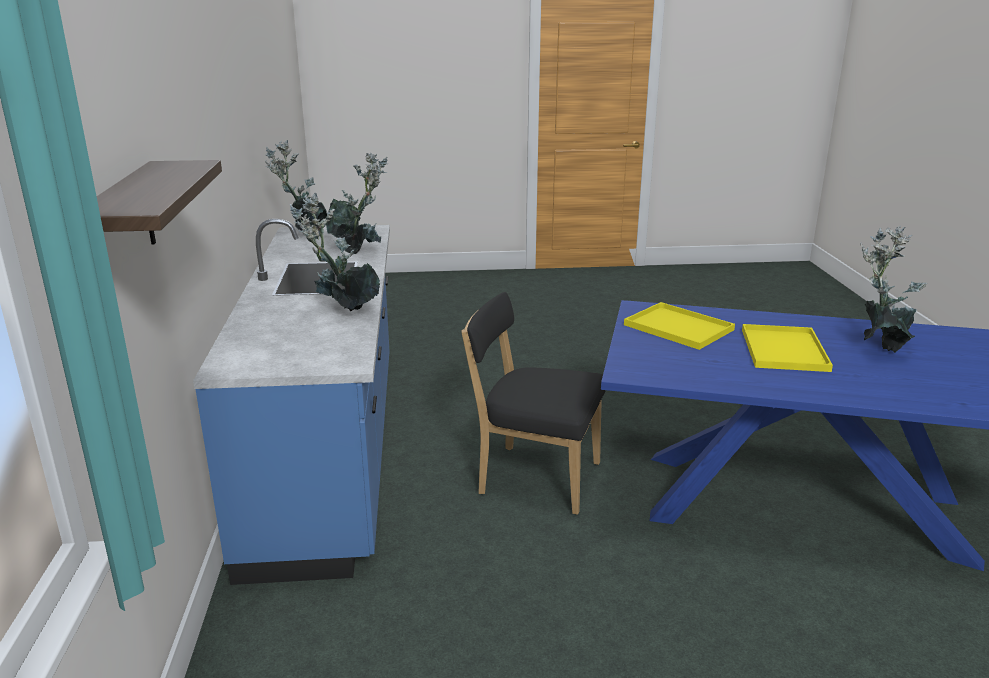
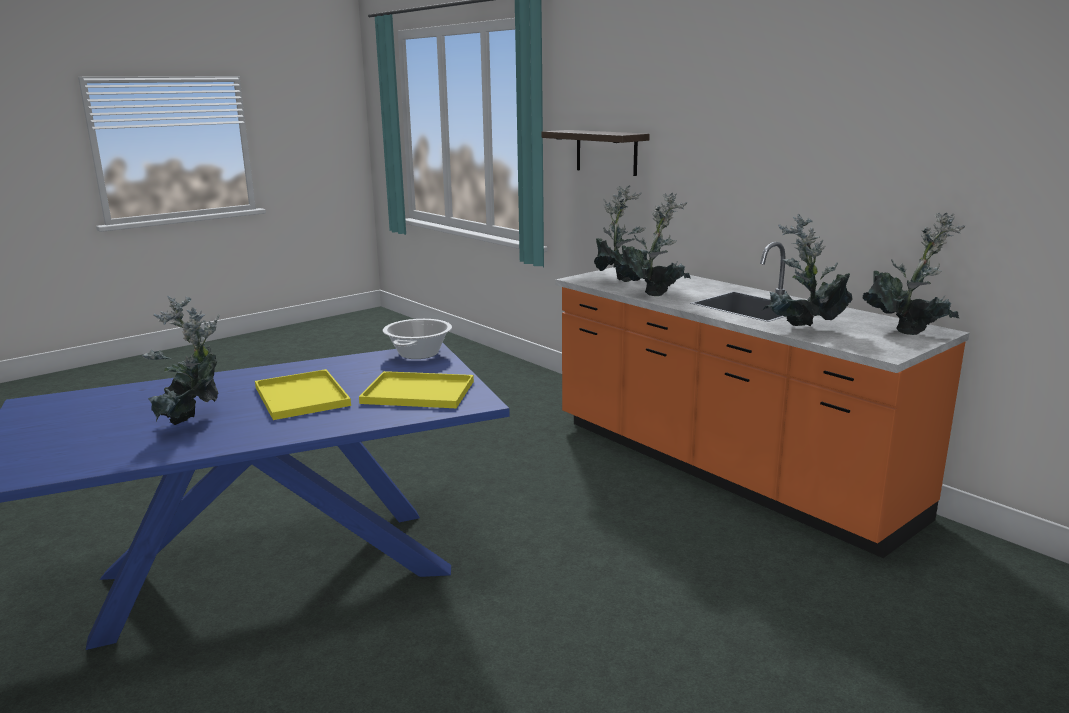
camera: 145 degrees right, 5 degrees down
blue counter [193,219,390,585] -> orange counter [555,242,969,558]
black chair [462,292,606,515] -> none
none -> cooking pot [383,319,452,359]
none -> potted plant [594,185,648,282]

